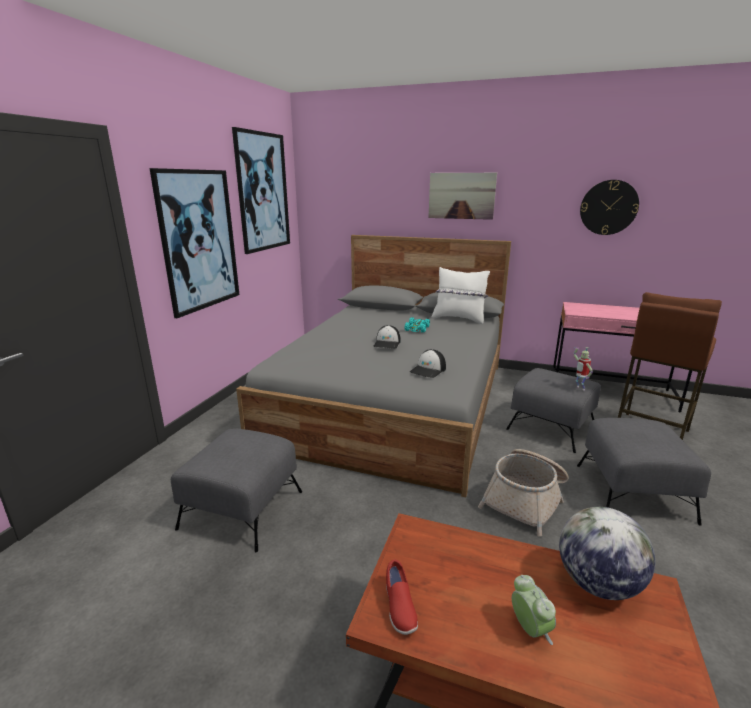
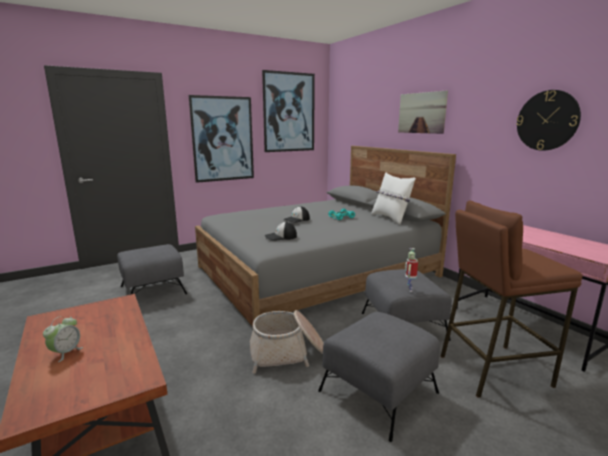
camera: 40 degrees right, 5 degrees down
red shoe [386,560,418,635] -> none
globe [559,507,655,600] -> none

